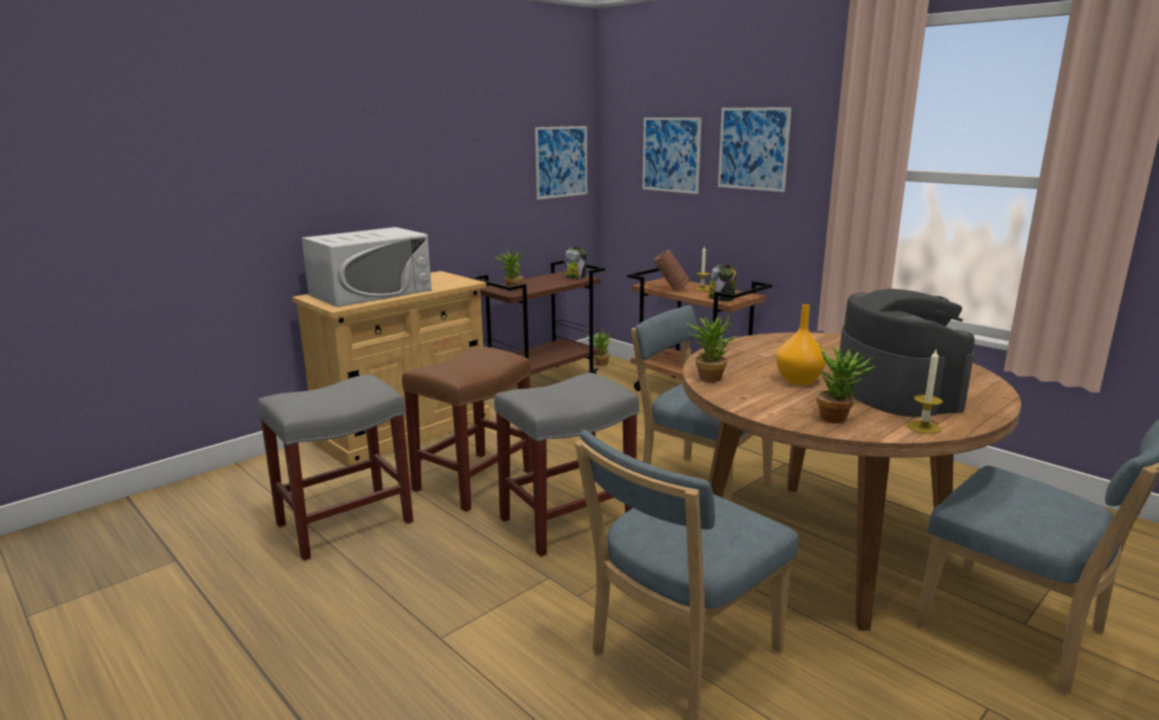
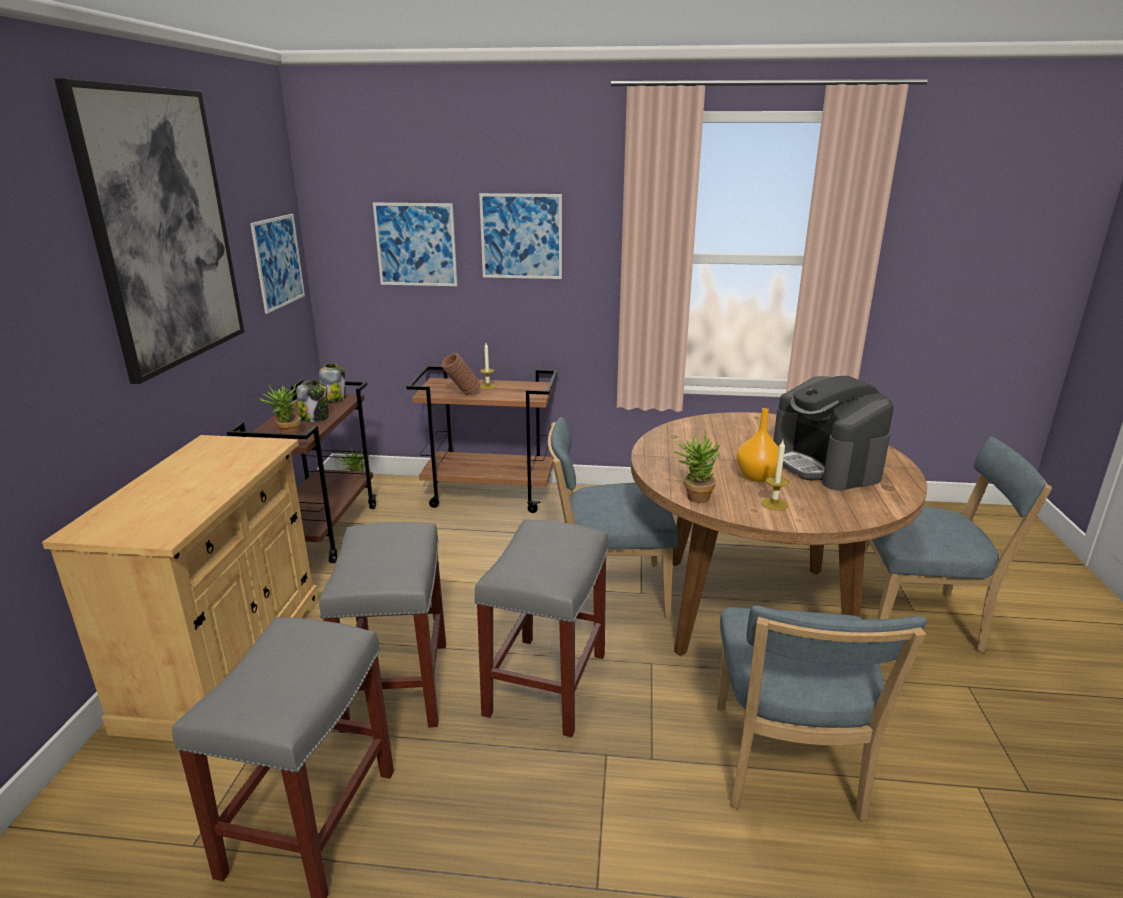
camera: 40 degrees left, 5 degrees up
white microwave [302,227,432,307] -> none
brown stool [402,347,533,512] -> grey stool [319,522,446,733]
jar [709,264,737,301] -> jar moved to [297,380,329,422]
potted plant [817,345,877,423] -> none
coffee machine [839,289,975,417] -> coffee machine turned 150 degrees counterclockwise [773,376,894,491]
candle [908,348,943,434] -> candle moved to [761,441,789,511]
none -> picture [54,78,244,384]

